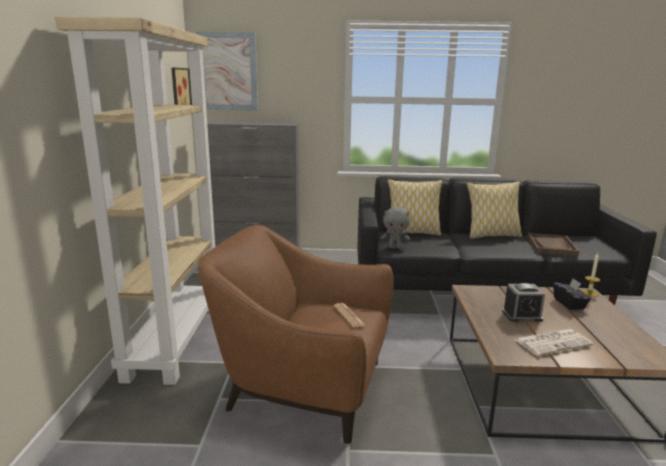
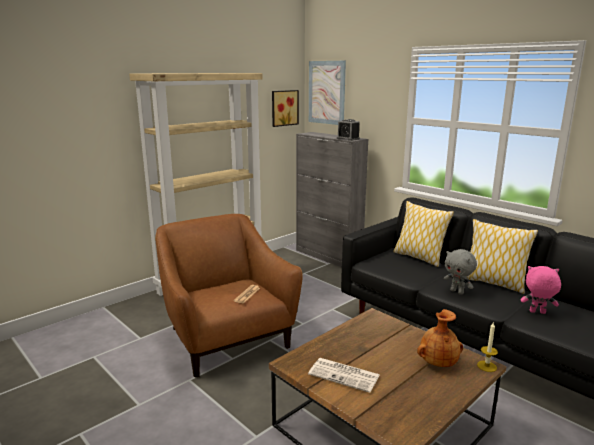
camera: 45 degrees right, 0 degrees up
grey plush toy [381,207,410,248] -> grey plush toy moved to [444,249,477,295]
alarm clock [502,283,545,322] -> alarm clock moved to [337,119,360,141]
brown tray [528,233,579,256] -> pink plush toy [521,266,561,314]
black tissue box [553,278,591,310] -> brown vase [417,309,463,367]

